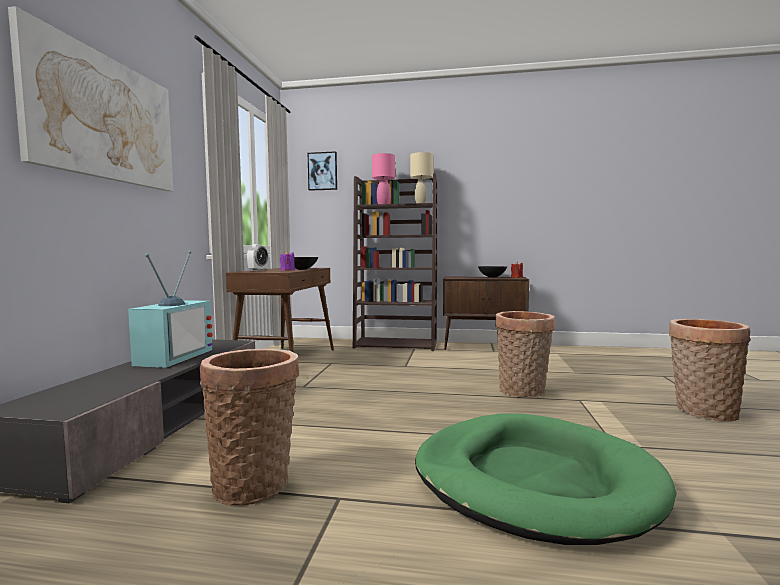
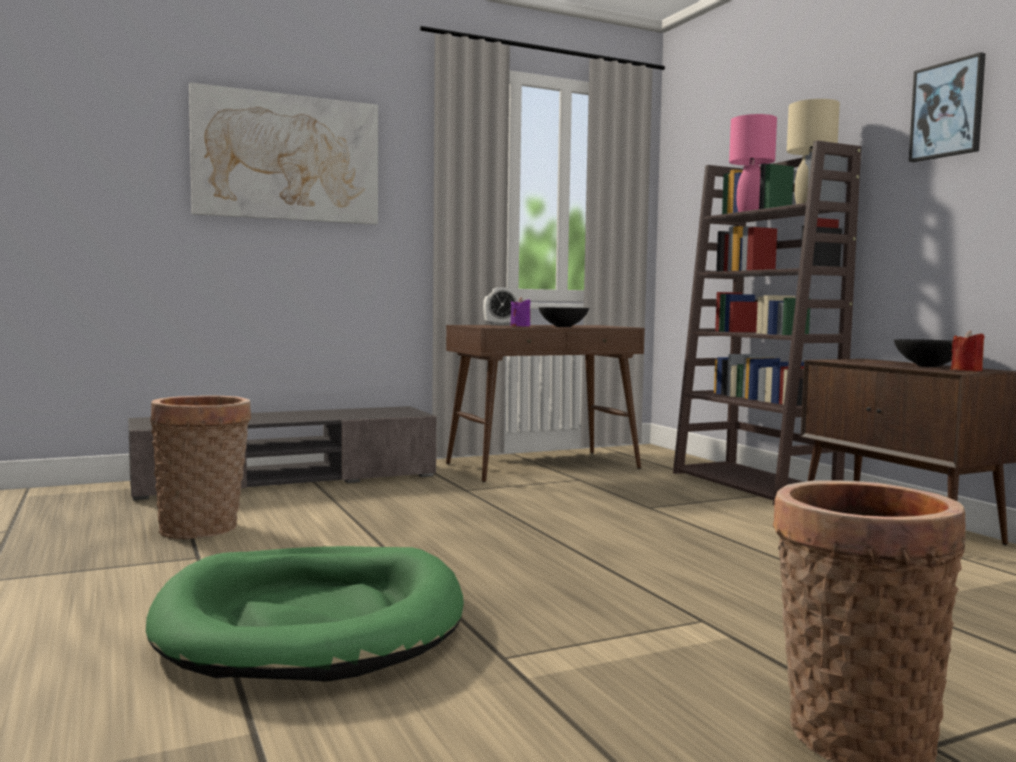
camera: 55 degrees right, 0 degrees up
television [128,251,213,368] -> none
picture [308,151,337,191] -> picture moved to [909,52,986,162]
basket [495,311,555,398] -> none

